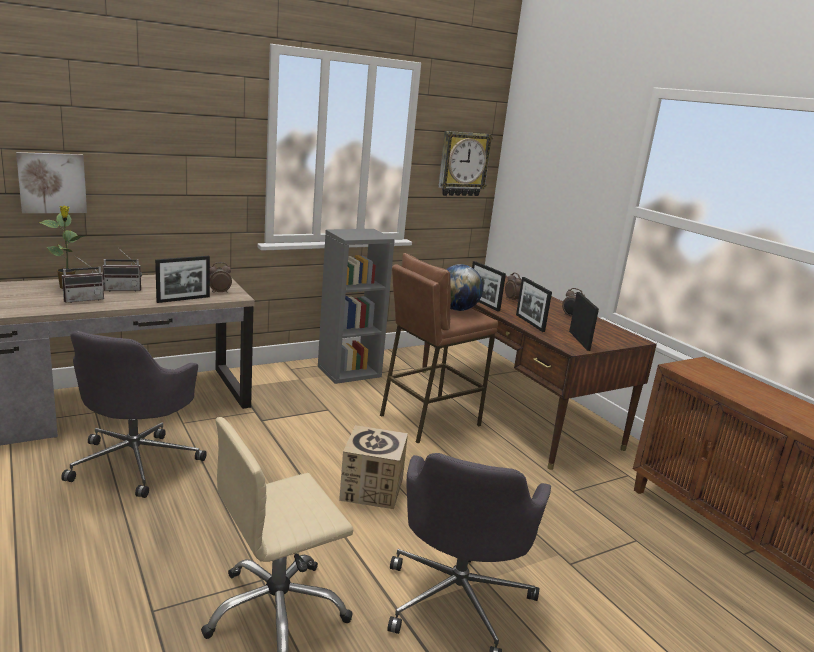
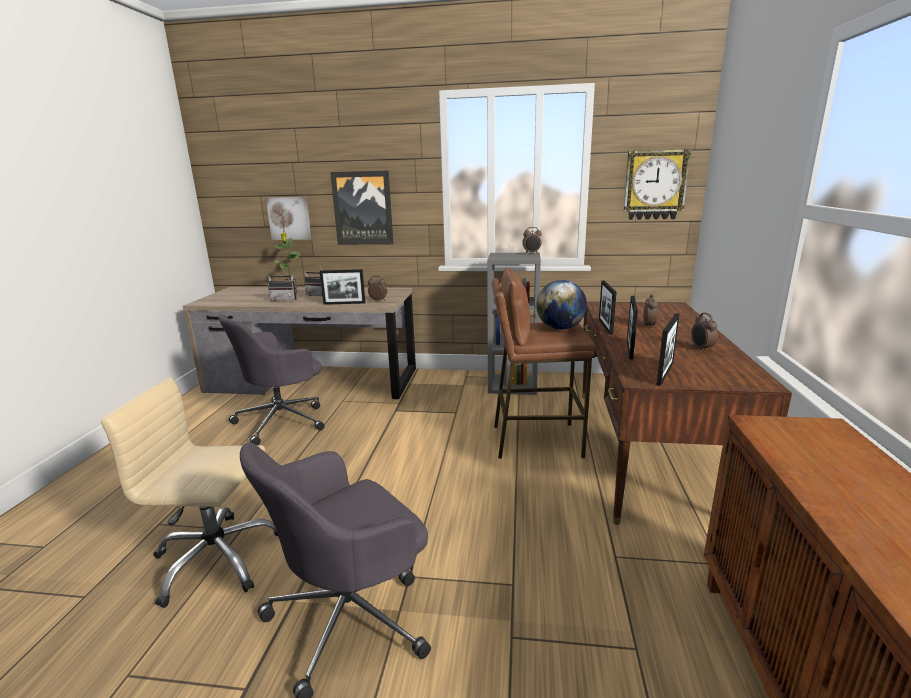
camera: 40 degrees right, 0 degrees up
cardboard box [339,425,408,509] -> none
none -> picture [330,171,393,245]
none -> alarm clock [522,227,542,254]

